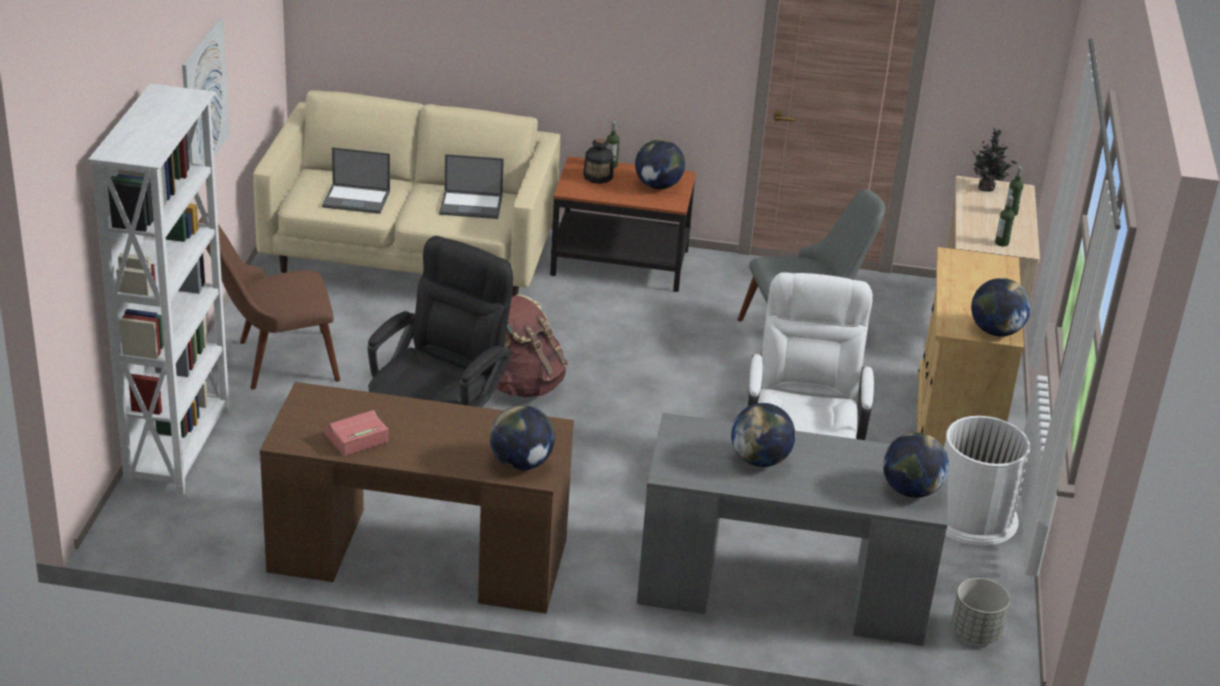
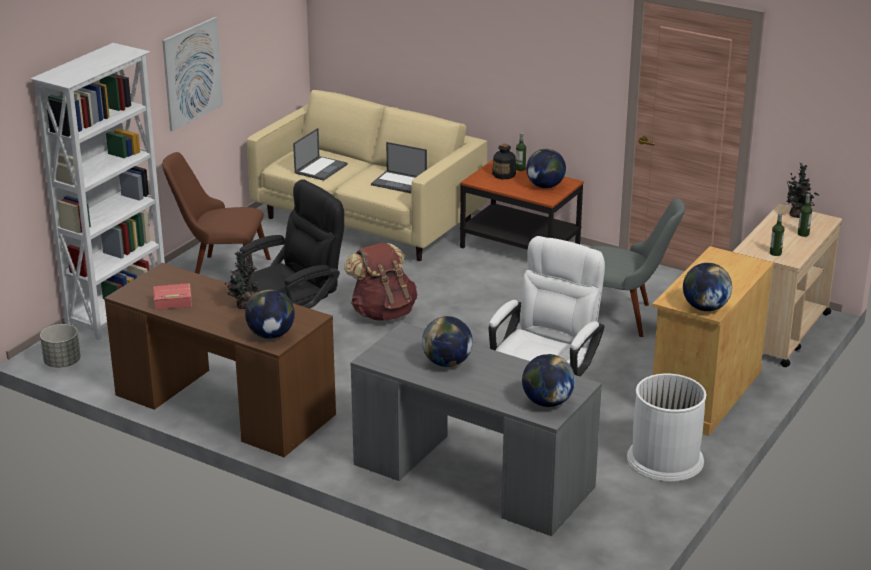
camera: 25 degrees right, 5 degrees down
laptop [322,147,390,214] -> laptop turned 90 degrees counterclockwise [293,128,348,181]
grey planter [951,578,1010,644] -> grey planter moved to [40,324,81,368]
none -> potted plant [225,251,259,309]

